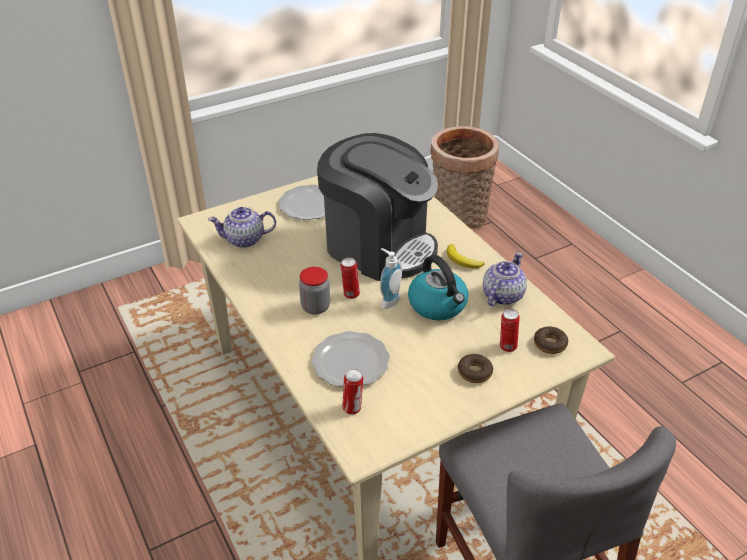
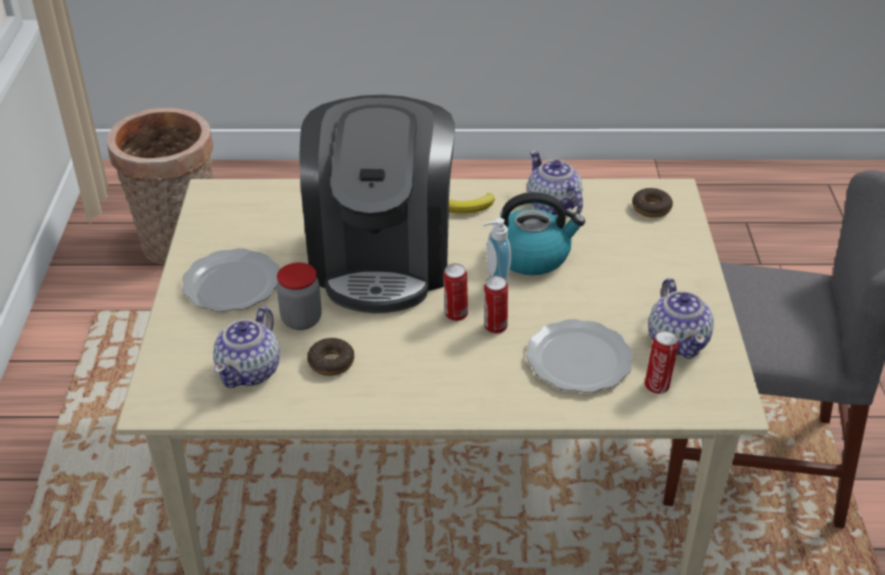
camera: 60 degrees left, 0 degrees up
jar [299,267,330,315] -> jar moved to [277,262,322,330]
coffee machine [317,133,438,281] -> coffee machine turned 120 degrees clockwise [299,95,455,313]
donut [458,354,493,383] -> donut moved to [307,338,355,376]
can [500,309,520,352] -> can moved to [484,276,508,334]
none -> teapot [648,278,714,359]

